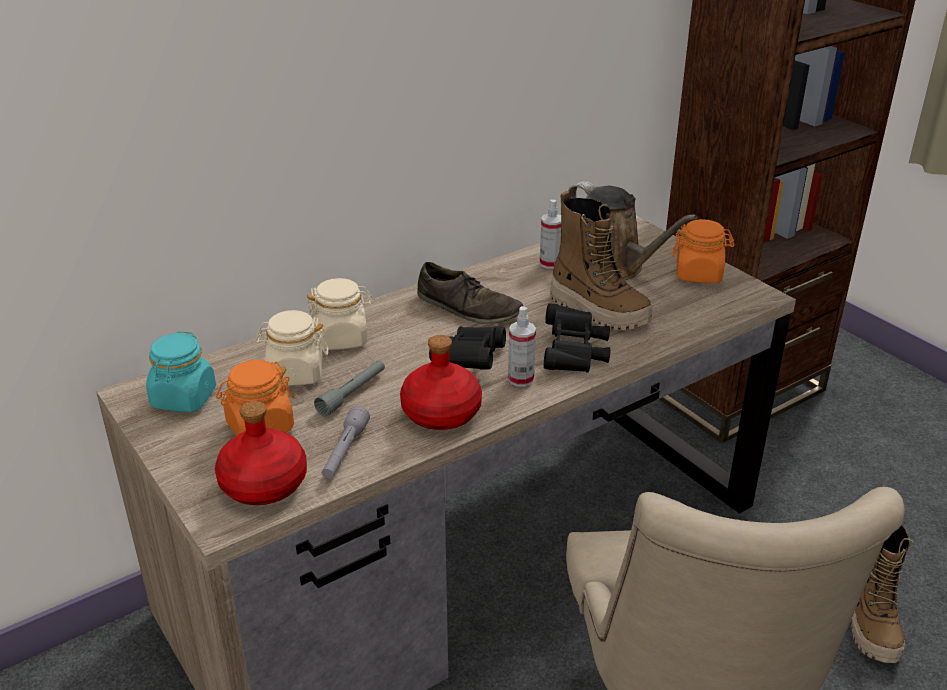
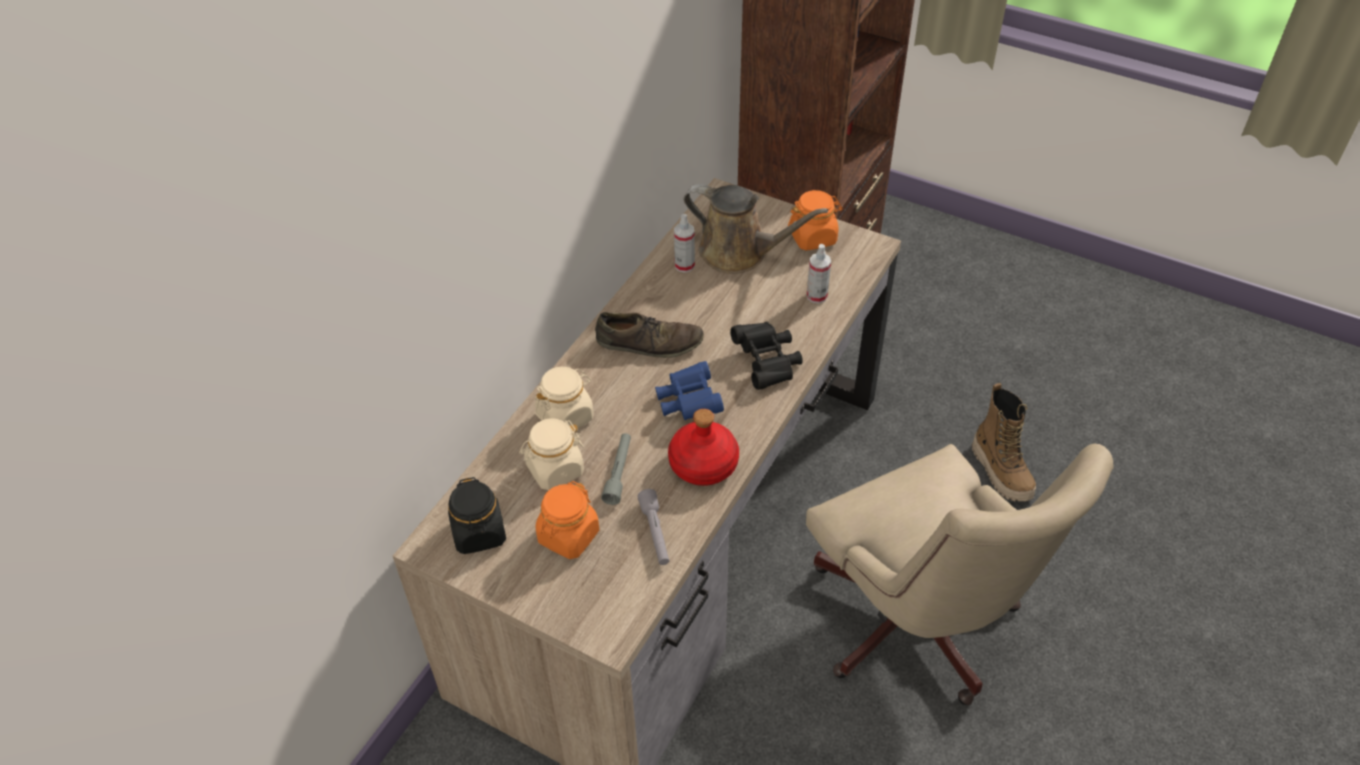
camera: 25 degrees left, 15 degrees up
turquoise jar [146,331,216,412] -> black jar [448,477,506,554]
red bottle [215,401,307,505] -> none
black binoculars [429,326,506,370] -> blue binoculars [655,361,724,420]
spray bottle [508,306,536,387] -> spray bottle moved to [807,244,831,303]
boot [550,191,652,330] -> none

